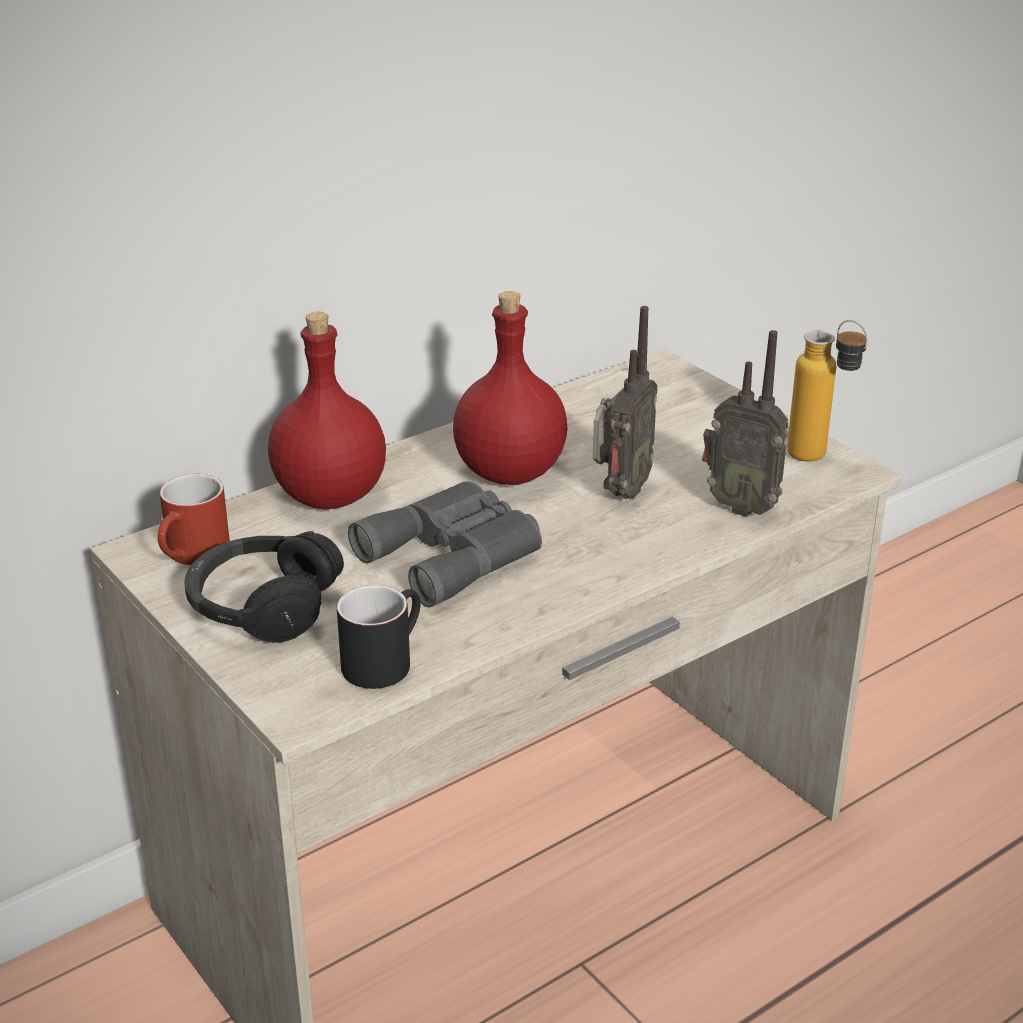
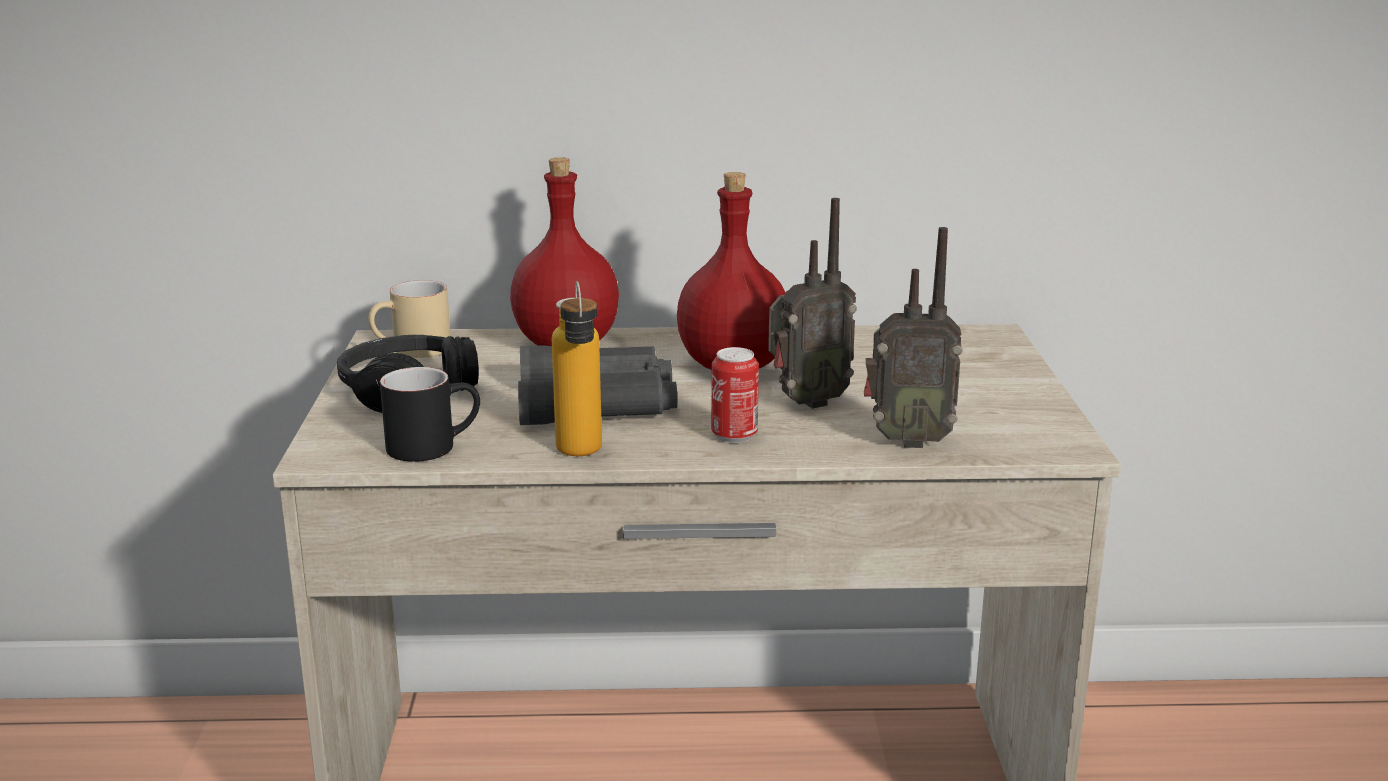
camera: 35 degrees right, 10 degrees down
red mug [158,474,230,565] -> beige mug [368,280,451,358]
radio [702,330,789,517] -> radio turned 60 degrees counterclockwise [864,227,963,448]
bottle [787,320,868,462] -> bottle moved to [552,281,602,456]
none -> can [711,347,759,443]

